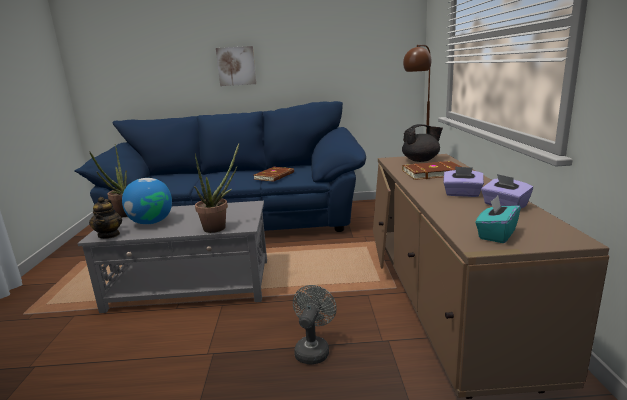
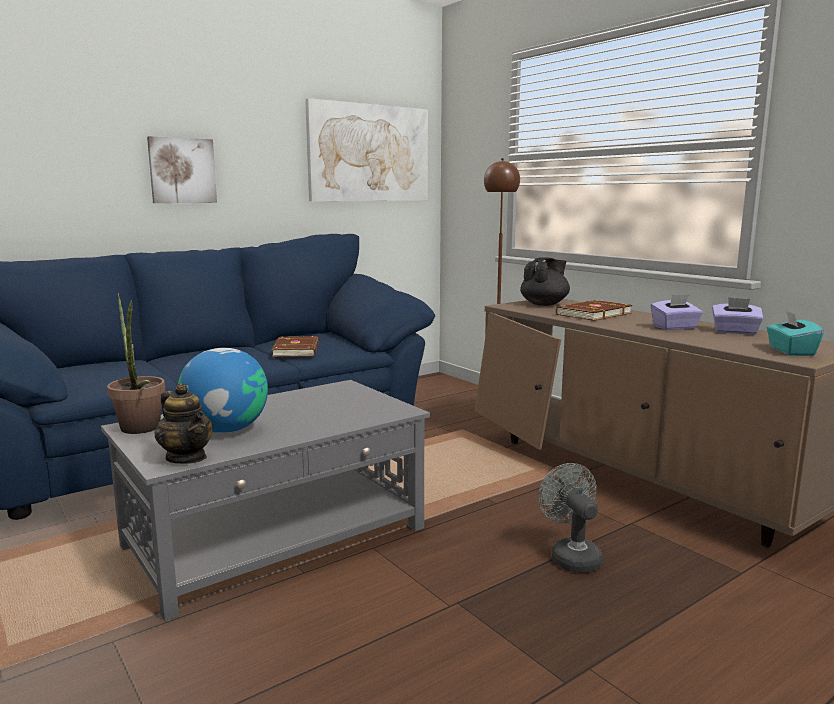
camera: 35 degrees left, 5 degrees down
potted plant [194,143,239,233] -> none
none -> picture [305,98,428,201]

